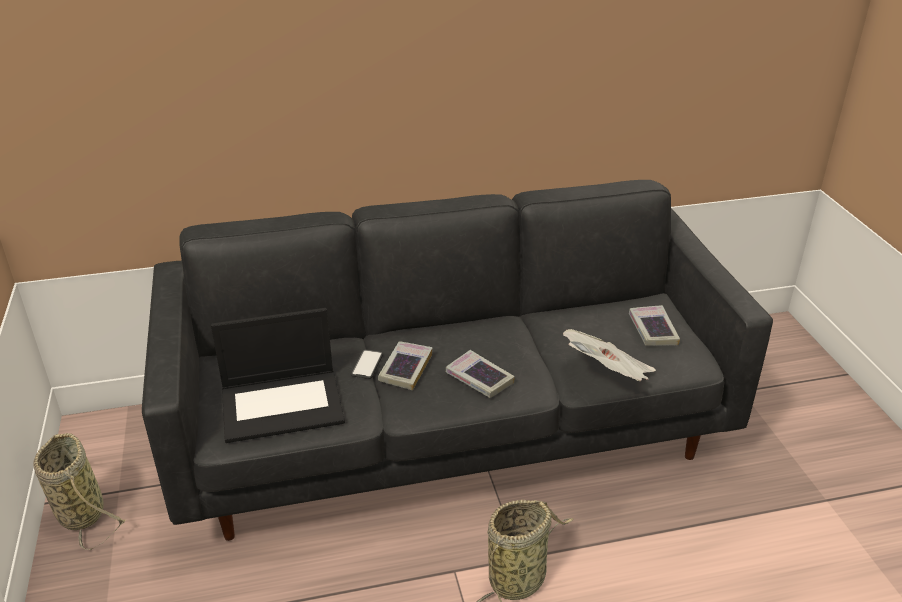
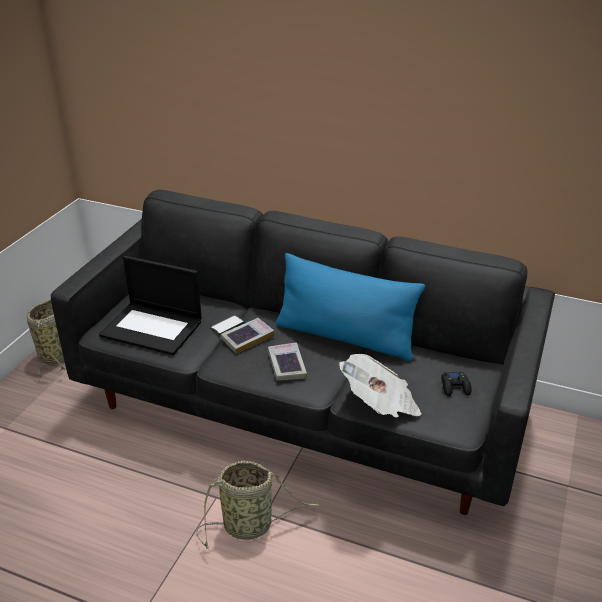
camera: 35 degrees right, 0 degrees up
book [629,305,680,346] -> black game controller [441,372,472,396]
none -> blue pillow [276,253,425,361]

